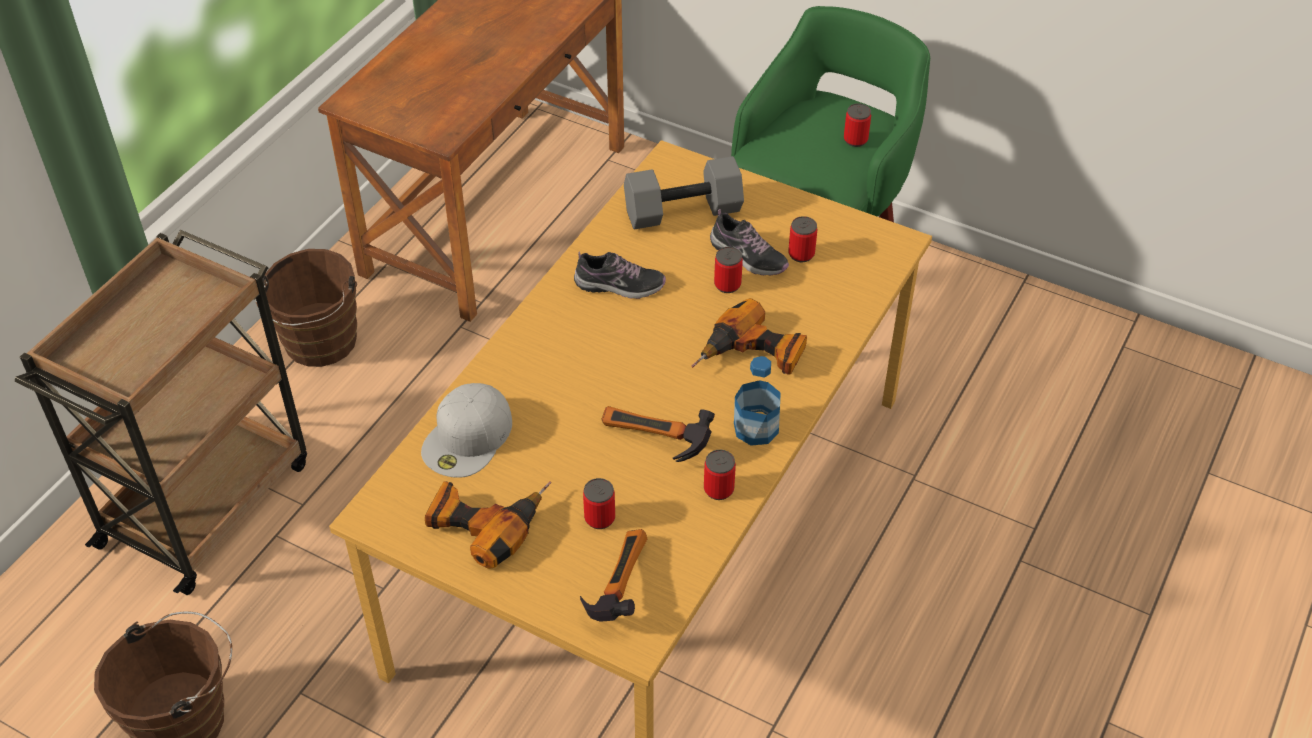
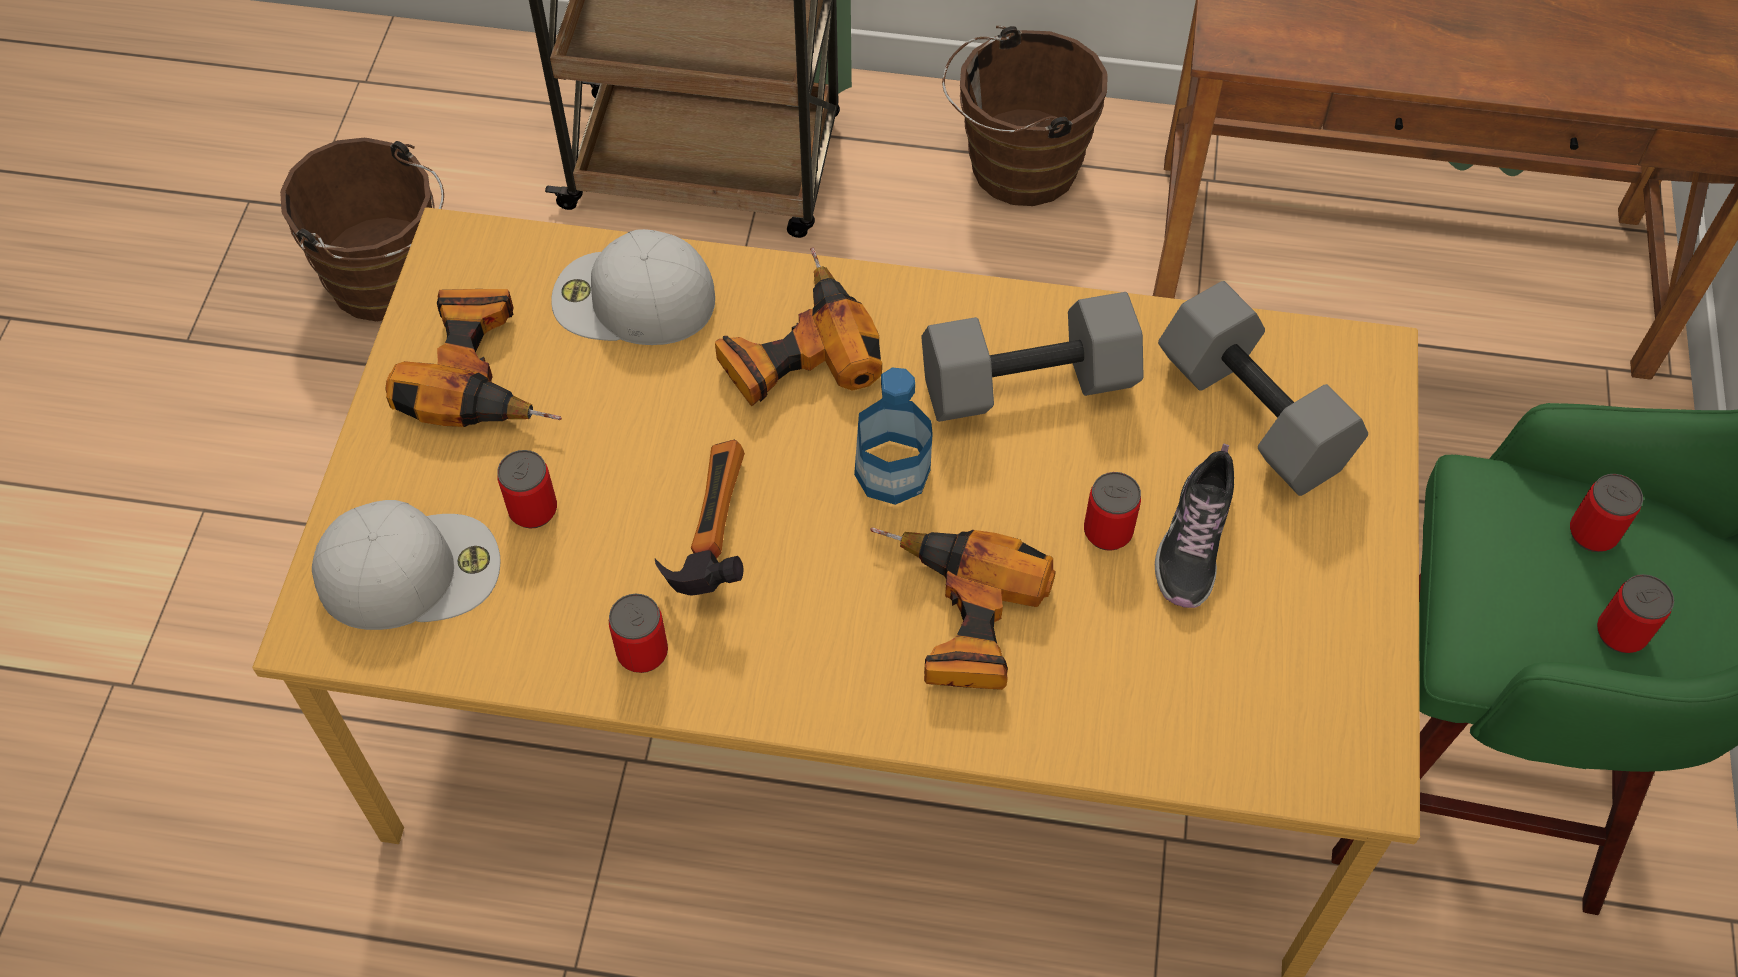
camera: 70 degrees right, 10 degrees up
shoe [574,251,666,299] -> grey dumbbell [921,292,1143,422]
hammer [580,529,647,621] -> white cap [312,500,500,630]
bottle [734,356,781,446] -> bottle moved to [854,367,933,505]
can [788,216,817,262] -> can moved to [1570,474,1643,552]
none -> power drill [715,248,882,406]

